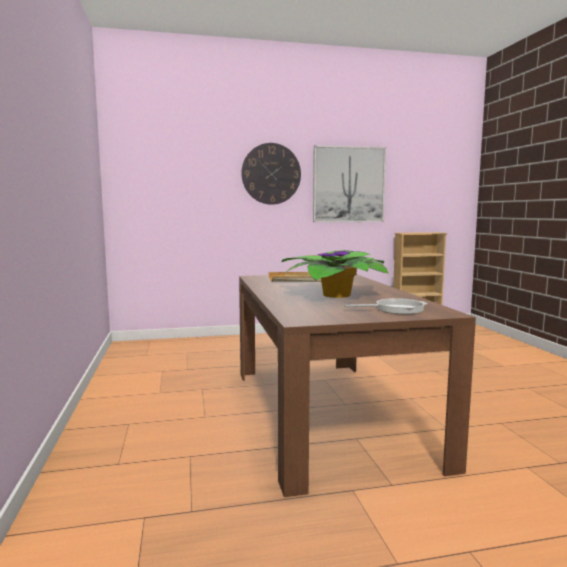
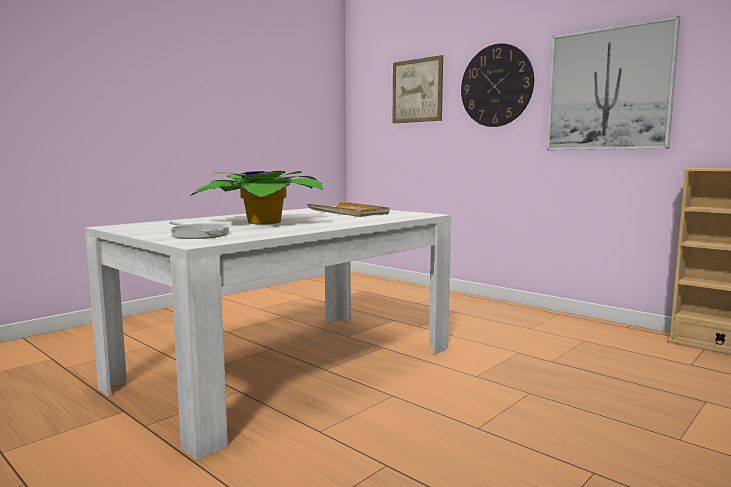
camera: 55 degrees right, 0 degrees up
brown dining table [239,275,476,497] -> white dining table [85,206,451,460]
none -> picture [393,55,443,123]

